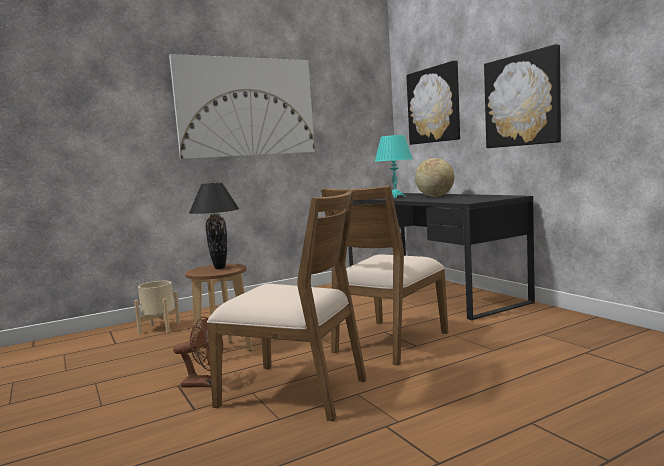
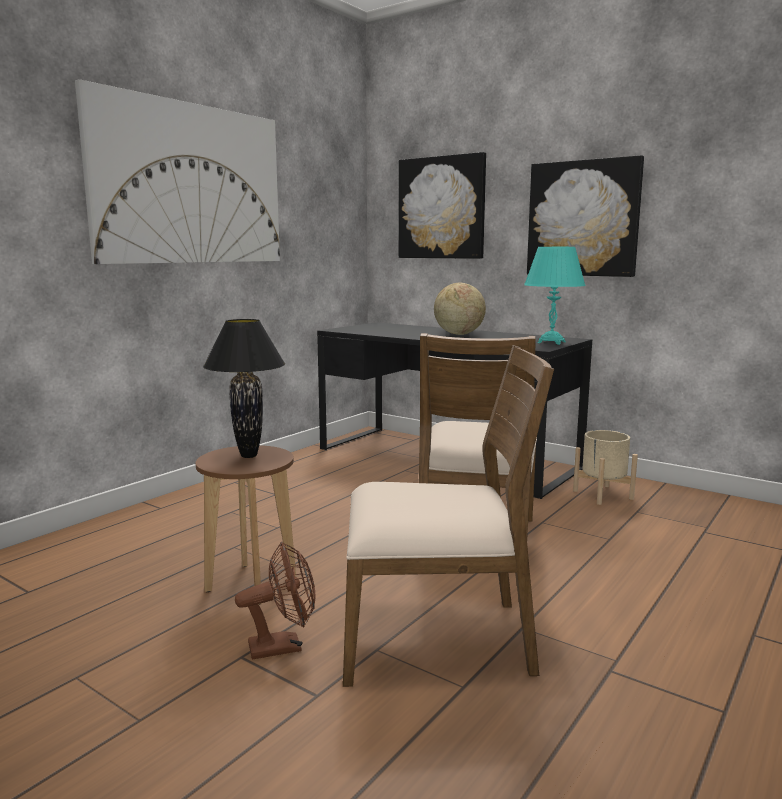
camera: 25 degrees left, 5 degrees up
beige planter [134,281,180,334] -> beige planter moved to [573,430,638,505]
turquoise table lamp [375,135,413,198] -> turquoise table lamp moved to [524,247,586,345]

